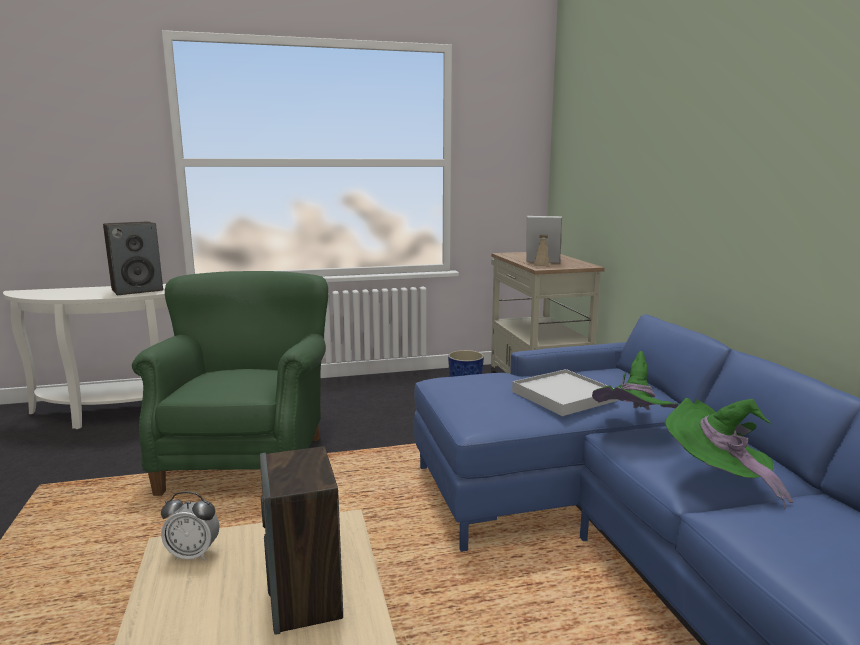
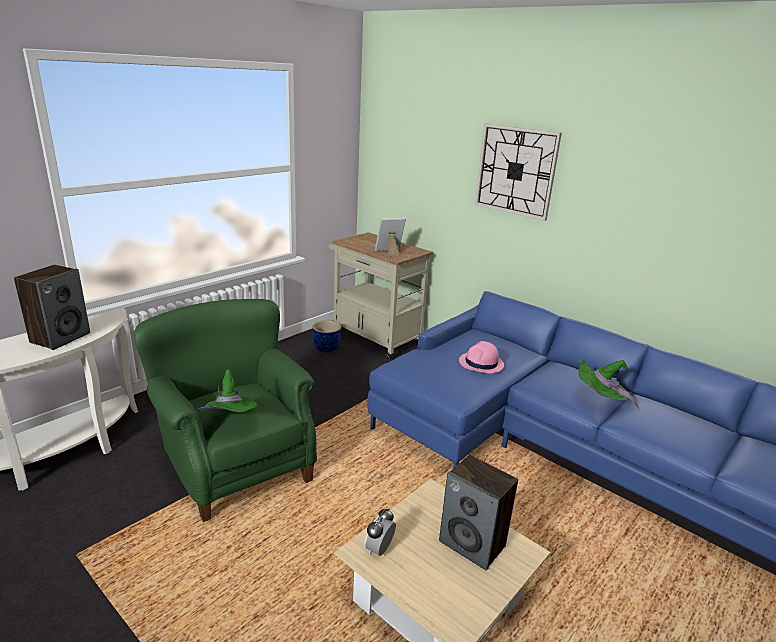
camera: 35 degrees left, 10 degrees up
alarm clock [161,492,220,561] -> alarm clock turned 150 degrees clockwise [364,508,396,556]
white tray [512,369,618,416] -> pink hat [459,341,504,373]
green hat [592,351,678,410] -> green hat moved to [197,369,258,412]
none -> wall clock [475,123,562,221]

